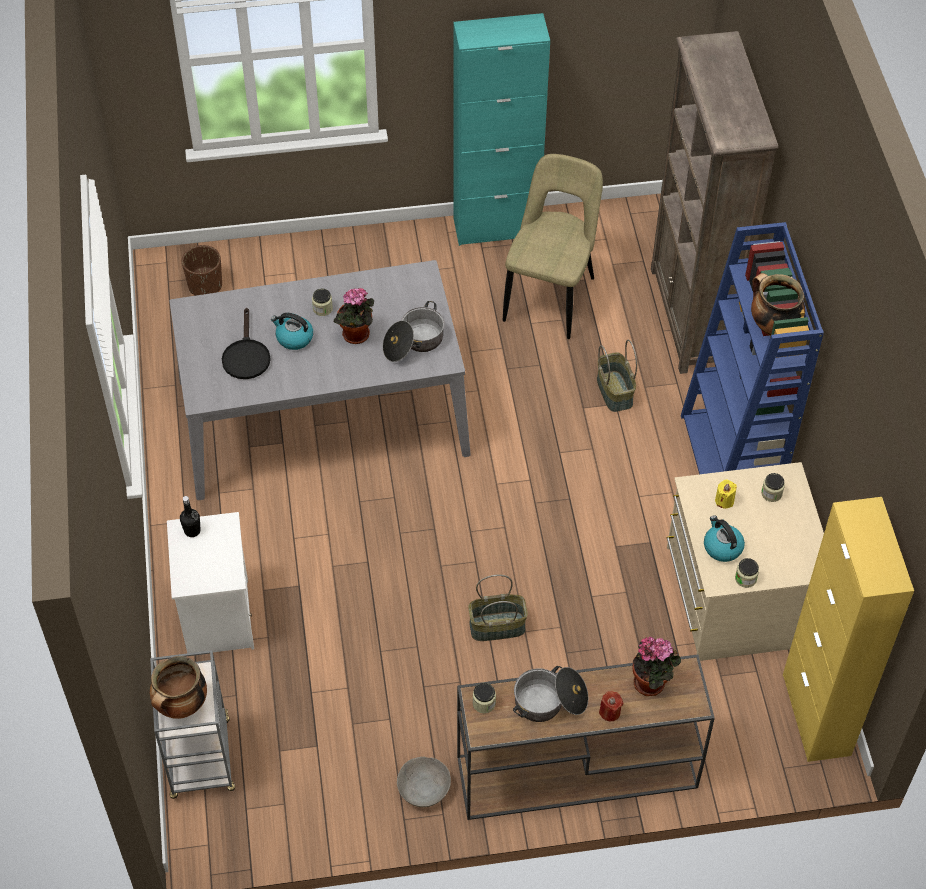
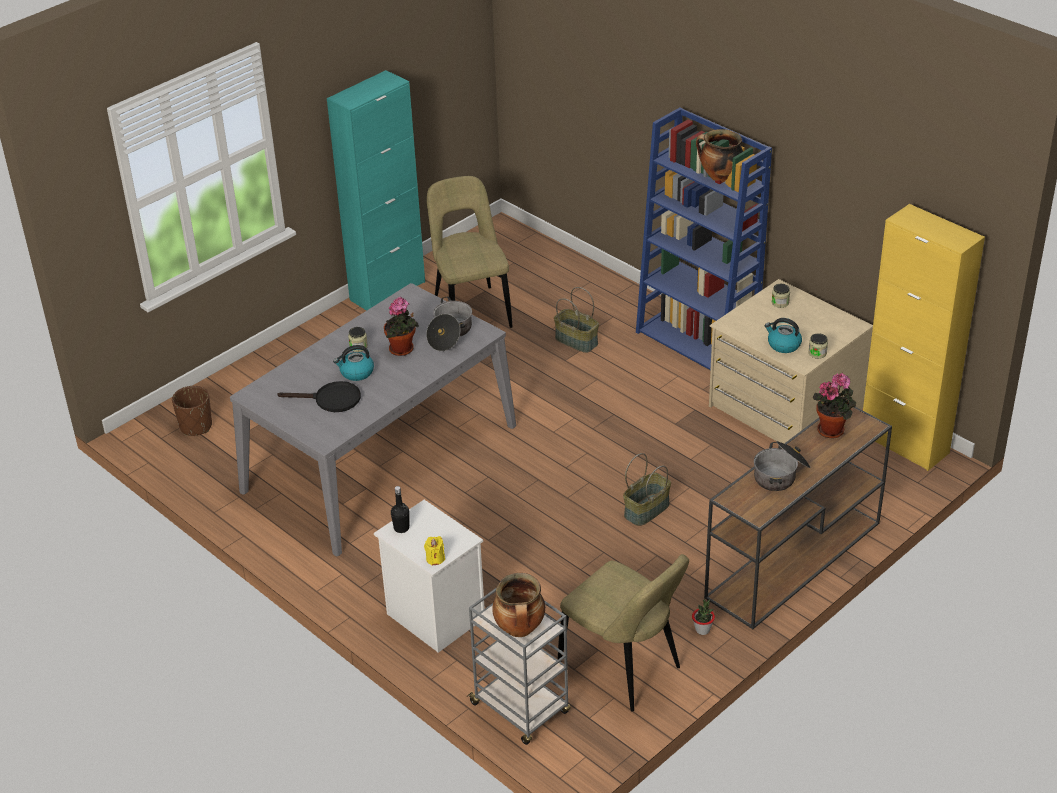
camera: 35 degrees left, 15 degrees down
black frying pan [222,308,271,379] -> black frying pan turned 45 degrees counterclockwise [277,381,361,412]
grey bowl [397,756,451,807] -> potted plant [692,599,715,635]
jar [473,683,496,713] -> none
red candle [599,691,623,721] -> none
brown bookcase [651,31,778,374] -> none
yellow candle [715,479,737,509] -> yellow candle moved to [424,536,445,566]
none -> beige chair [558,554,689,712]

